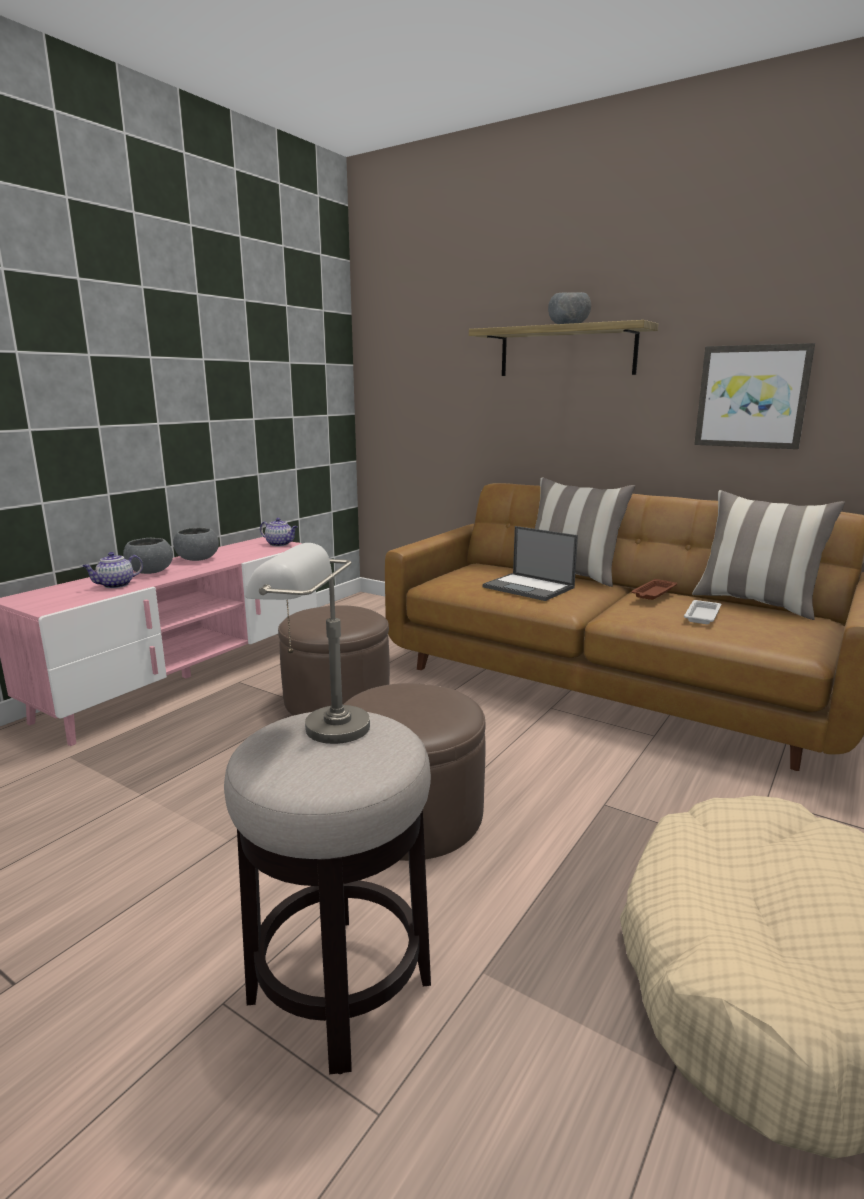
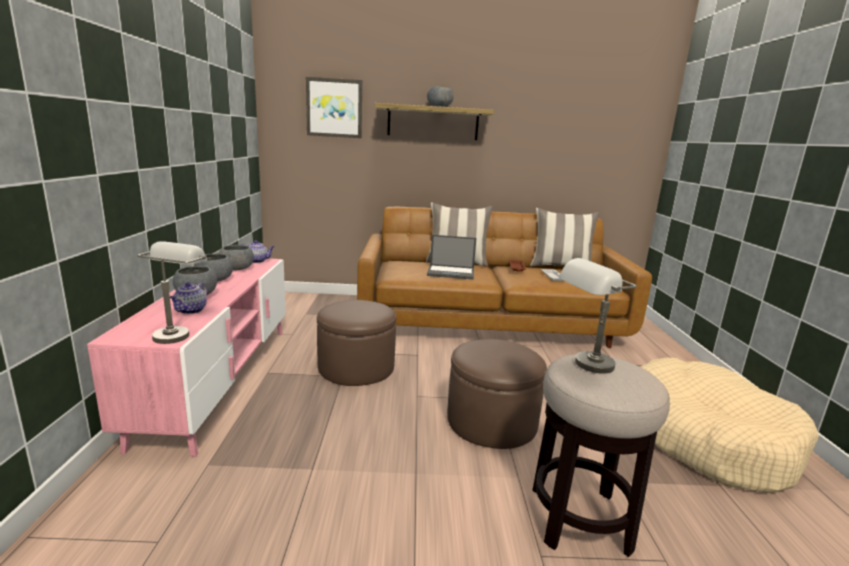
camera: 35 degrees left, 0 degrees up
picture [694,343,815,449] -> picture moved to [306,77,362,138]
none -> grey table lamp [137,241,207,344]
none -> grey bowl [219,245,254,271]

